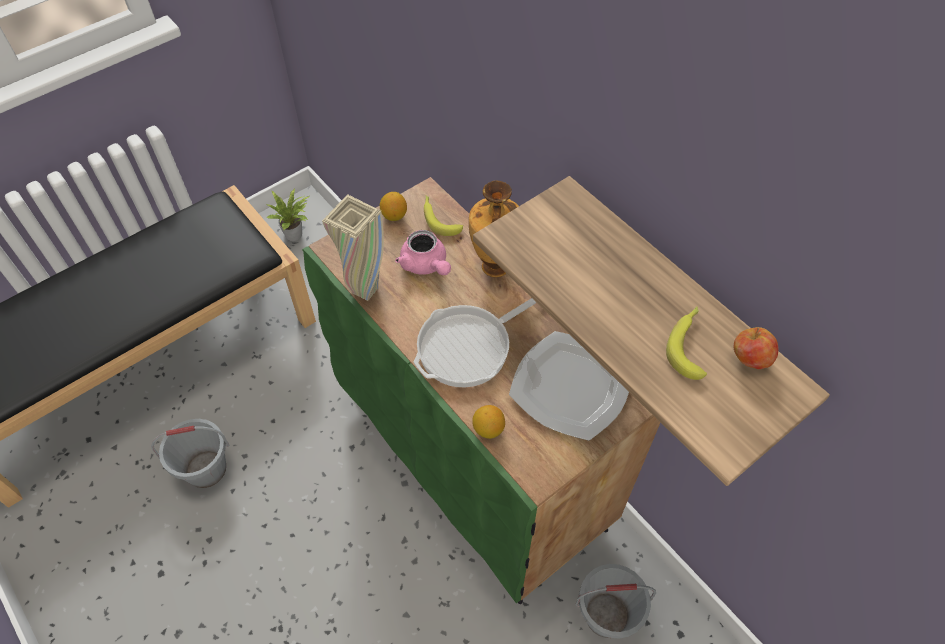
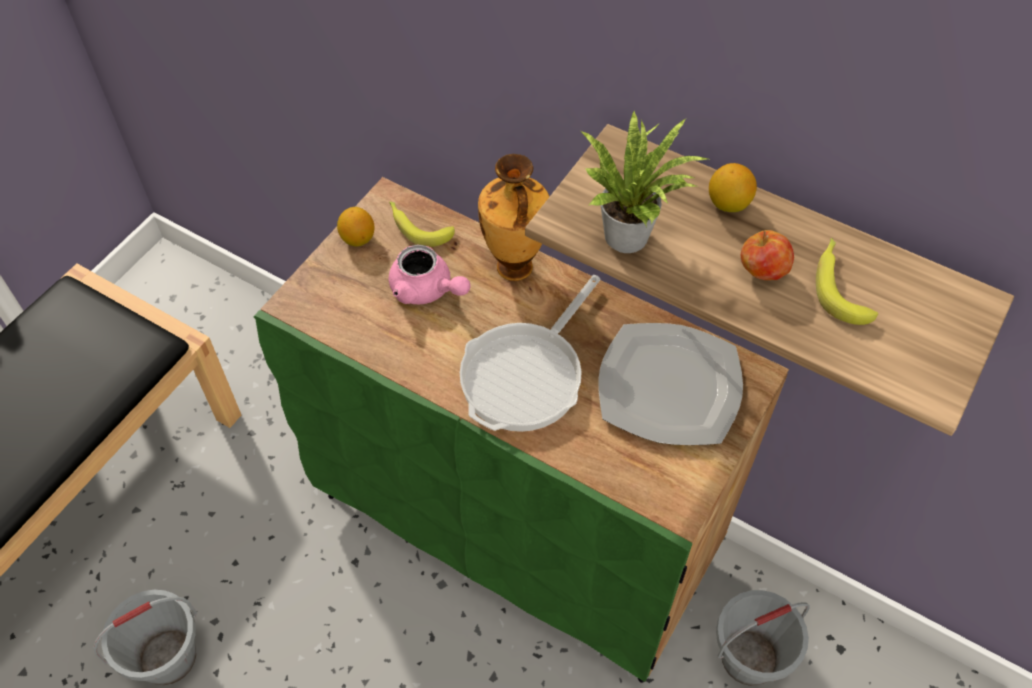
camera: 20 degrees left, 0 degrees up
potted plant [266,188,309,241] -> potted plant moved to [580,110,708,253]
beige vase [322,194,384,301] -> none
lemon [472,405,505,439] -> lemon moved to [709,163,757,212]
apple [734,327,778,369] -> apple moved to [741,230,794,280]

